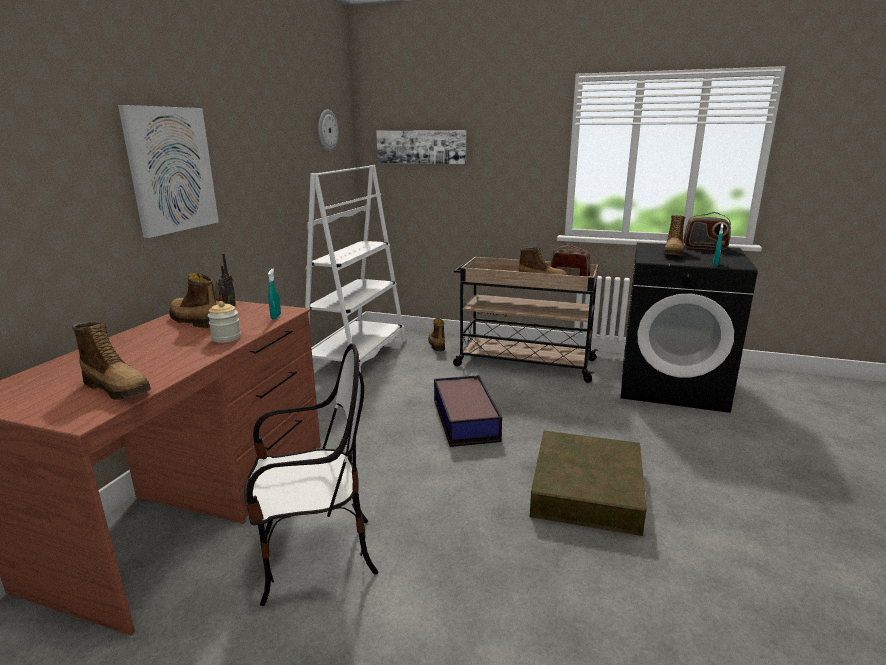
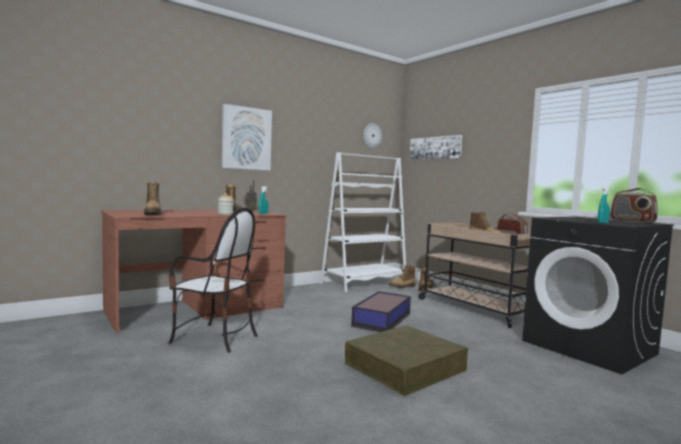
camera: 35 degrees right, 15 degrees down
boot [663,215,685,256] -> boot moved to [389,265,416,289]

